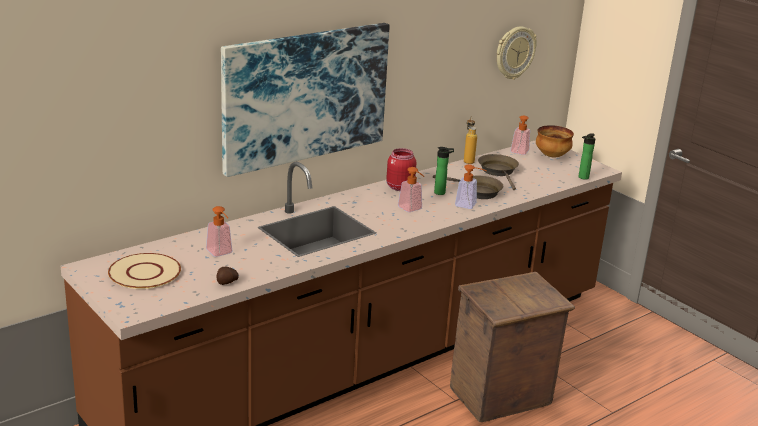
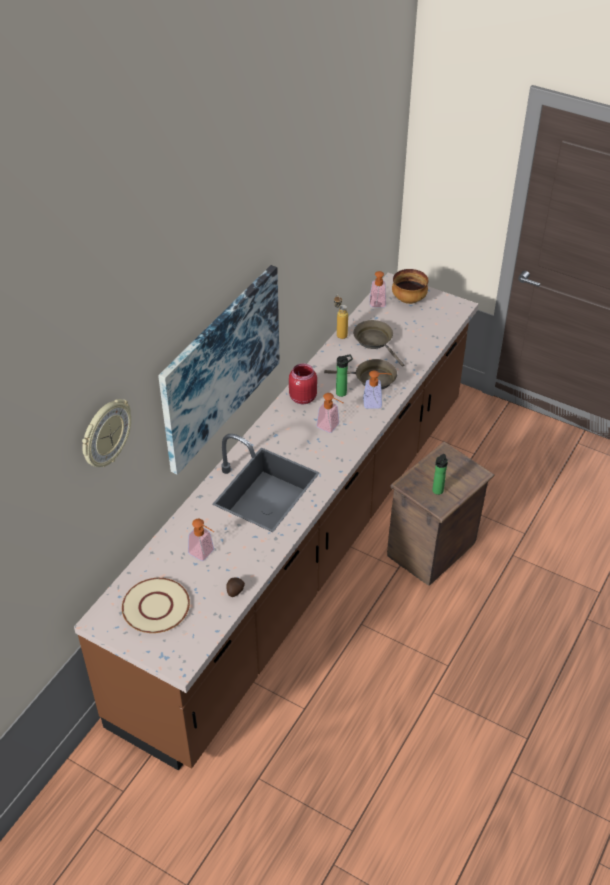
camera: 20 degrees left, 20 degrees up
wall clock [497,27,537,80] -> wall clock moved to [82,399,131,467]
bottle [578,133,595,180] -> bottle moved to [432,454,448,495]

